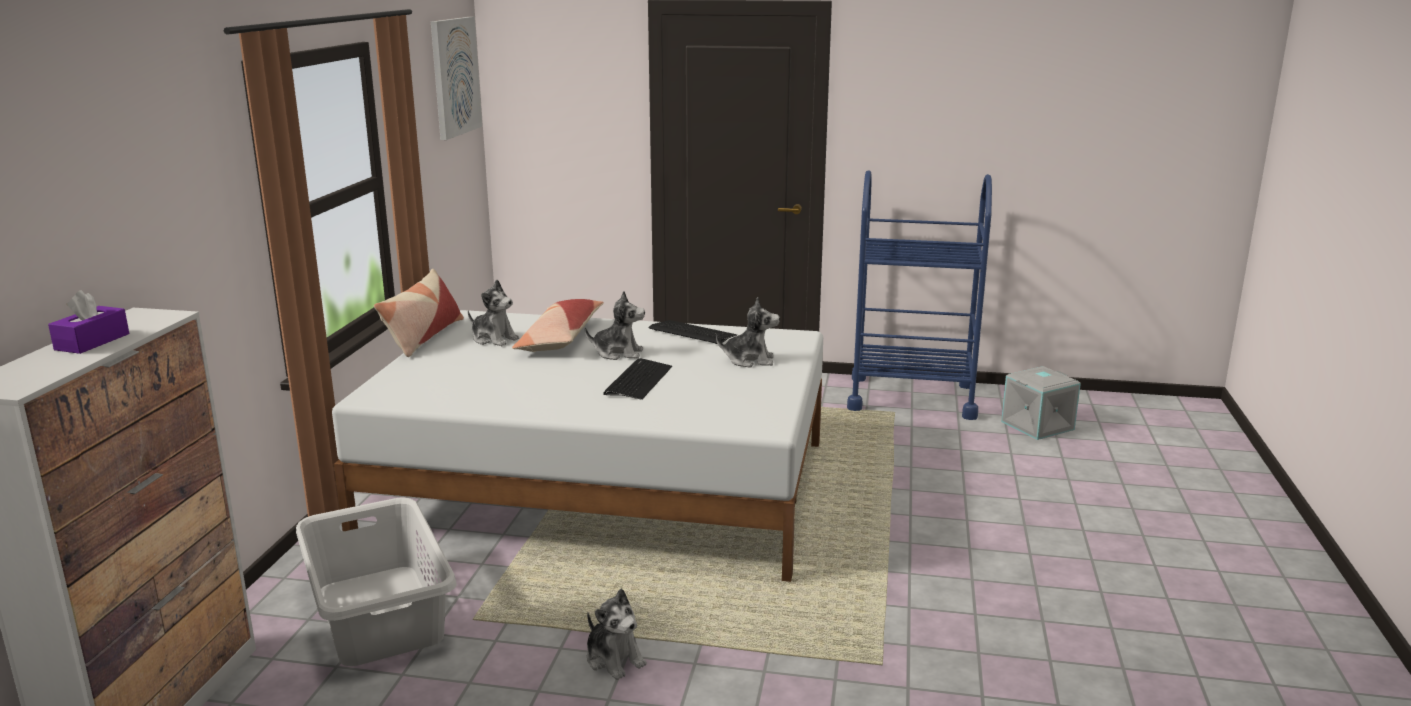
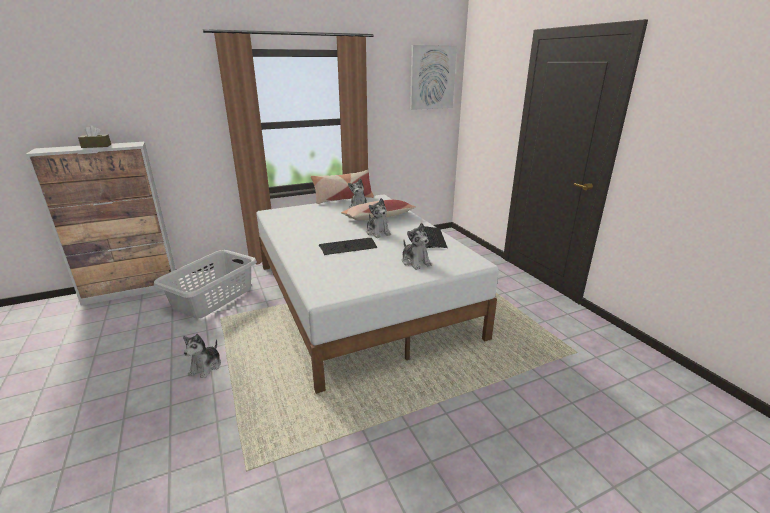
camera: 55 degrees right, 5 degrees up
purple tissue box [48,290,129,354] -> brown tissue box [78,125,111,148]
blue cart [847,170,992,420] -> none
grey storage box [1001,366,1081,440] -> none

